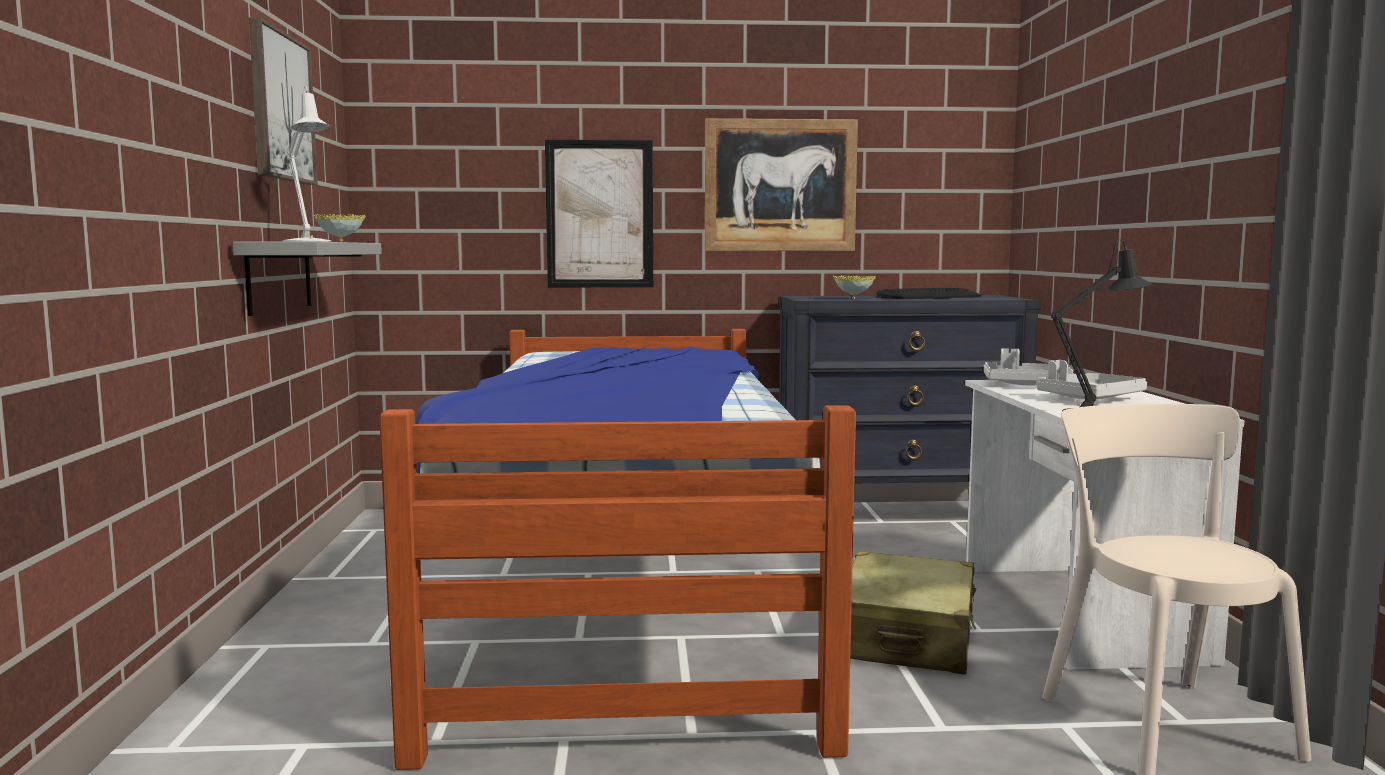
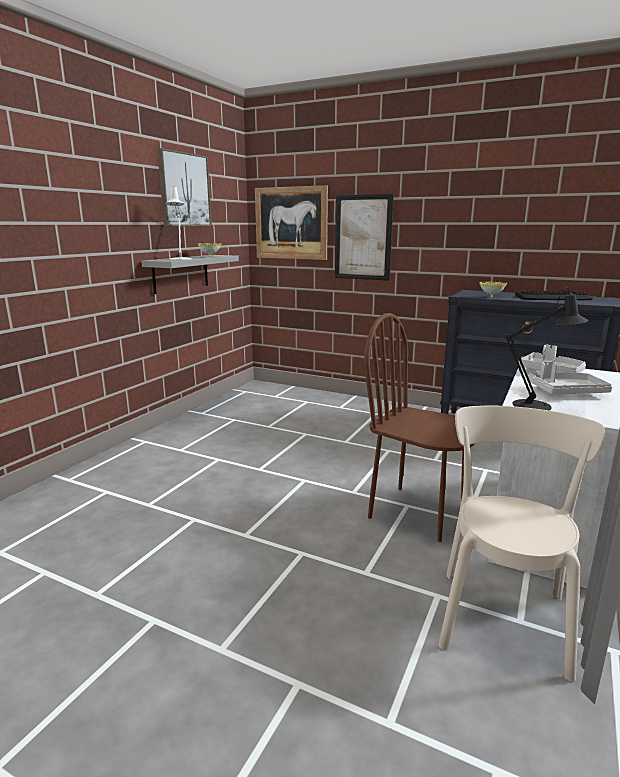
camera: 30 degrees right, 10 degrees up
bed [379,329,856,770] -> none
picture [705,118,858,251] -> picture moved to [255,185,328,260]
beige suitcase [850,551,977,675] -> brown chair [364,313,475,542]

